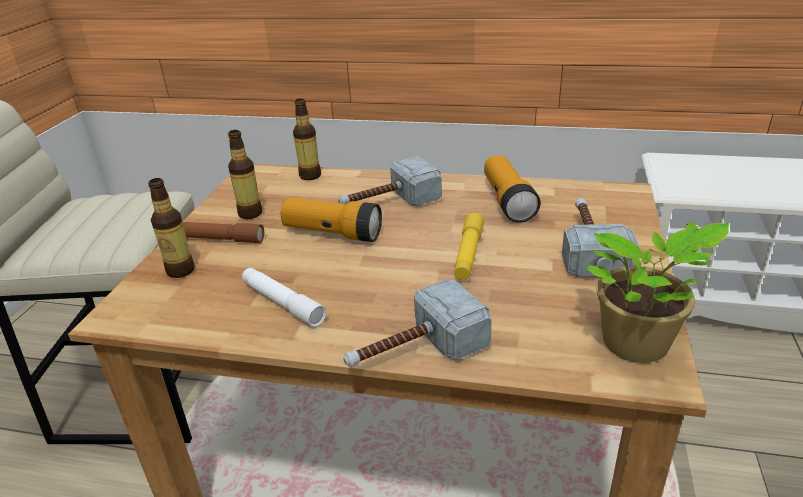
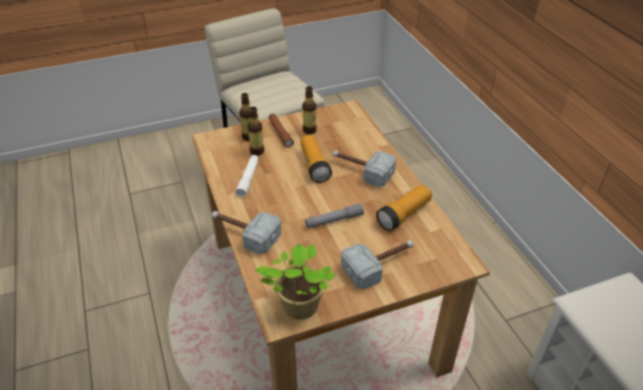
camera: 55 degrees right, 10 degrees up
bottle [293,98,321,180] -> bottle moved to [247,107,264,156]
yellow flashlight [454,213,484,280] -> grey flashlight [305,203,364,228]

